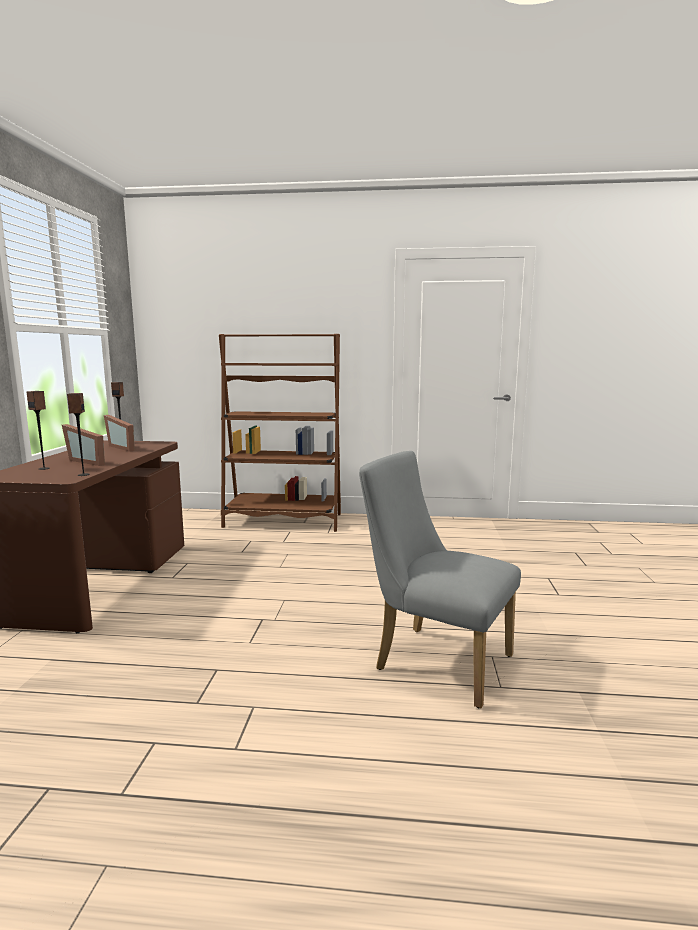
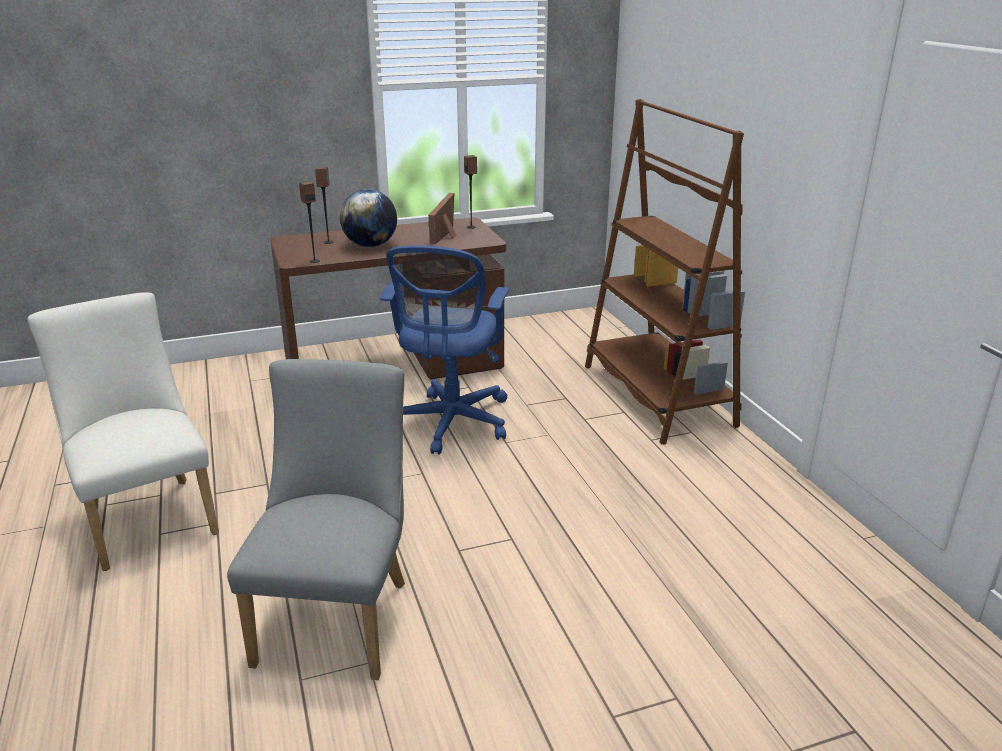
camera: 65 degrees right, 15 degrees up
picture frame [62,424,105,466] -> globe [340,189,397,247]
none -> white chair [28,292,219,571]
none -> blue office chair [380,245,509,454]

